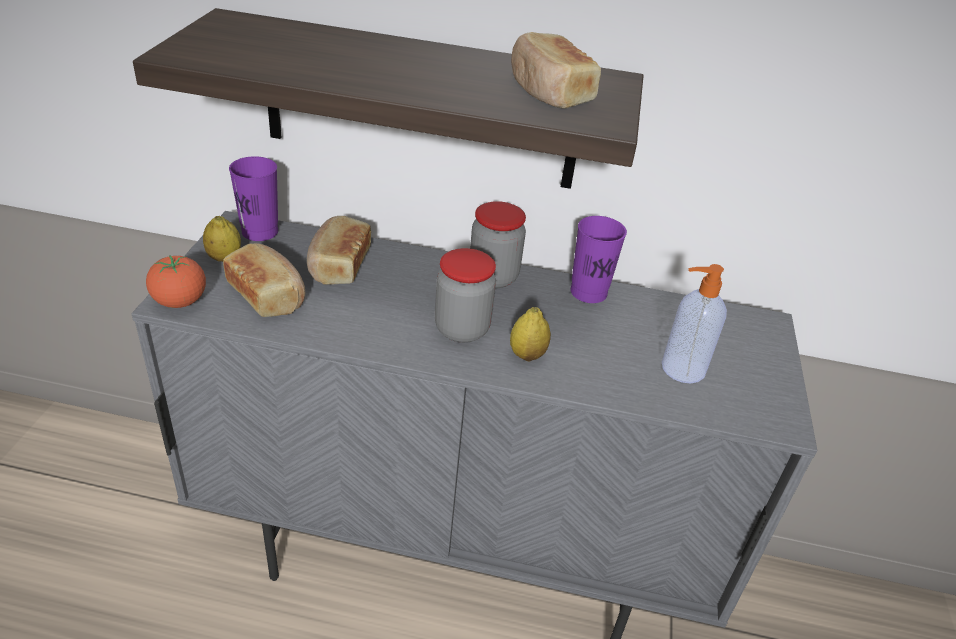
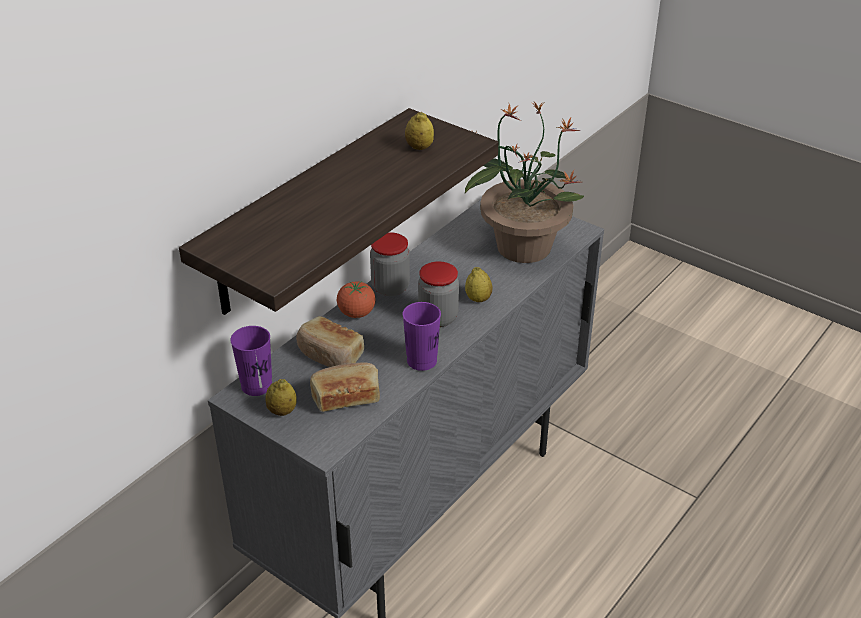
camera: 60 degrees left, 0 degrees up
tomato [146,255,206,308] -> tomato moved to [337,281,376,318]
bread [511,32,601,109] -> lemon [405,112,434,150]
purple cup [570,216,627,303] -> purple cup moved to [403,302,441,371]
soap dispenser [662,264,727,383] -> potted plant [465,102,584,263]

